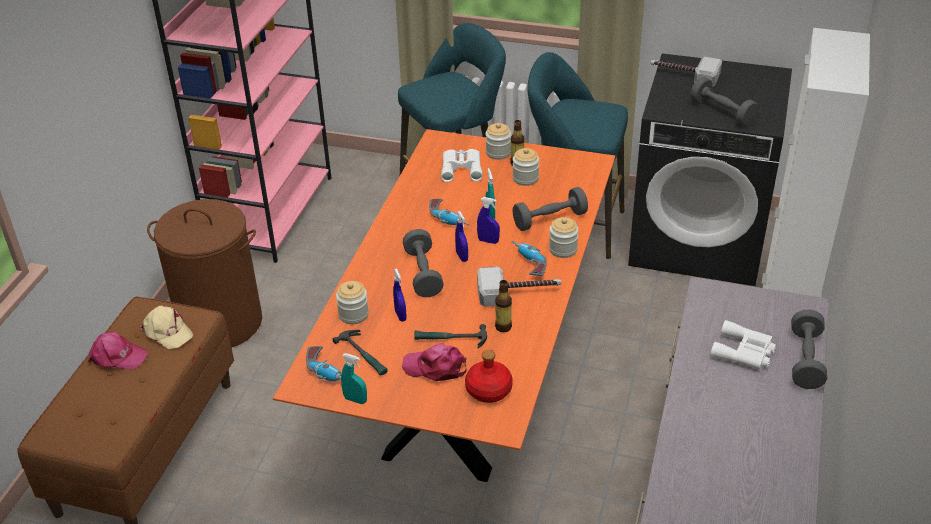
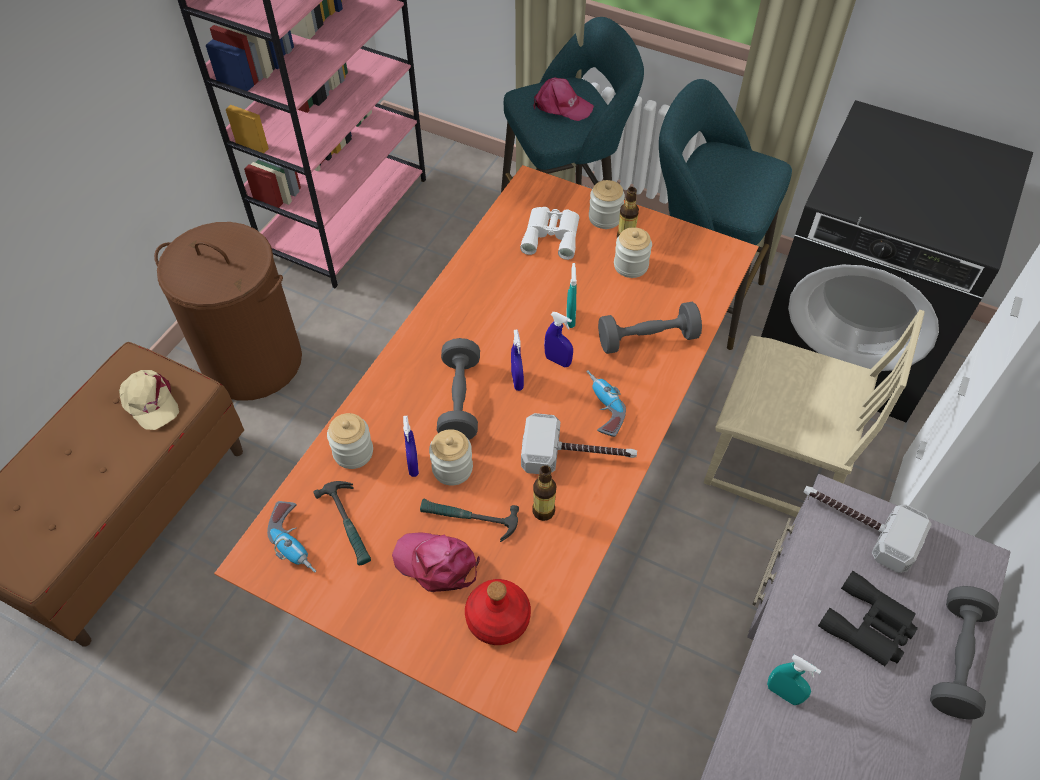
camera: 10 degrees right, 15 degrees up
pink cap [88,332,148,370] -> pink cap moved to [533,78,594,121]
turquoise spray bottle [341,353,367,404] -> turquoise spray bottle moved to [767,655,821,705]
power drill [429,199,470,225] -> none
jar [549,217,579,258] -> jar moved to [429,429,473,486]
hammer [651,57,722,87] -> hammer moved to [803,486,932,573]
grey dumbbell [690,77,759,127] -> none
white binoculars [710,320,776,370] -> black binoculars [818,571,918,666]
none -> beige chair [704,310,925,517]

